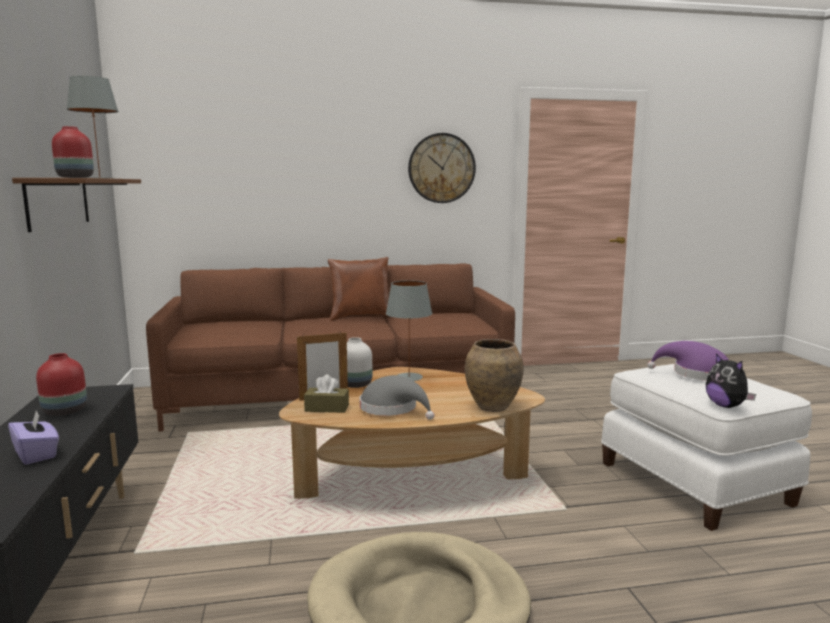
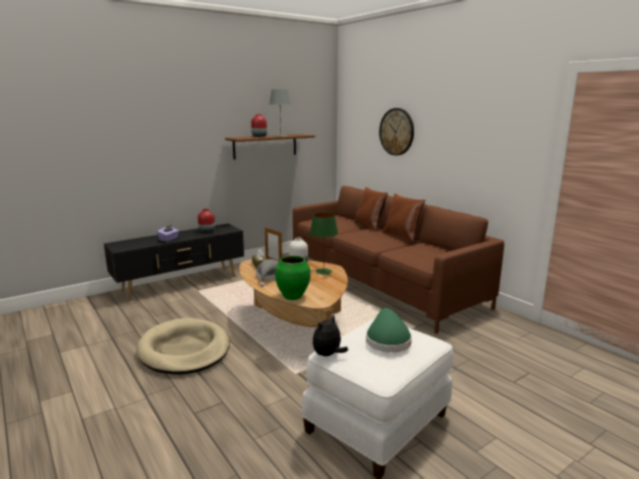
camera: 65 degrees right, 5 degrees up
grey table lamp [386,280,432,381] -> green table lamp [310,213,338,274]
wall clock [408,133,476,203] -> wall clock moved to [379,108,414,156]
brown vase [465,339,523,412] -> green vase [275,256,311,300]
purple hat [647,341,729,381] -> green hat [366,308,412,352]
none -> brown pillow [354,187,388,231]

